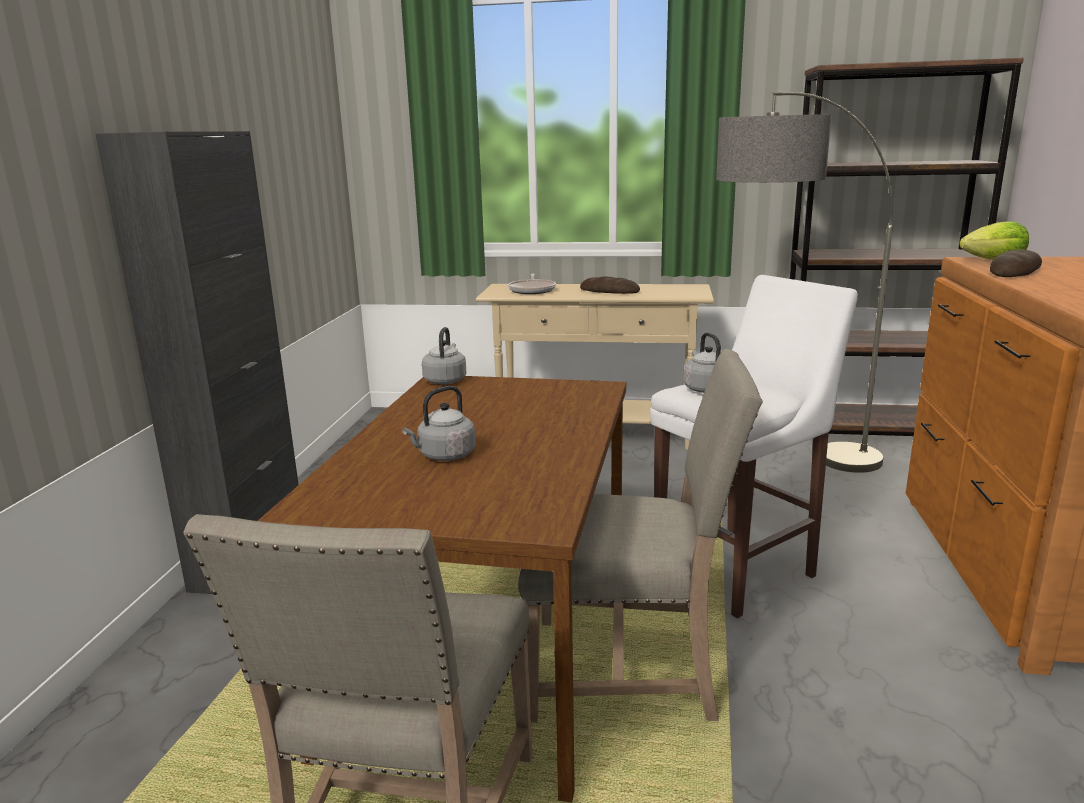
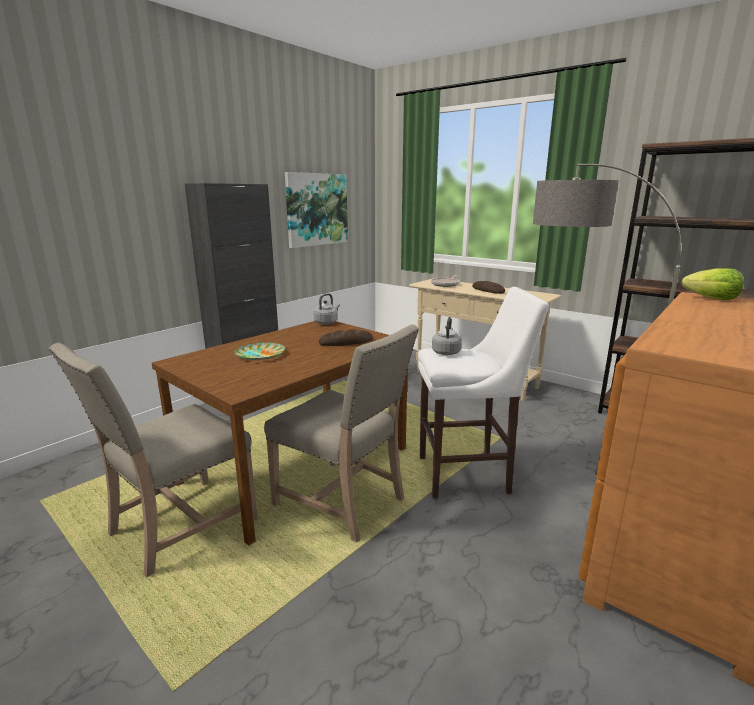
camera: 30 degrees right, 0 degrees up
grey kettle [402,386,476,461] -> plate [234,342,285,360]
bread [990,249,1042,277] -> bread moved to [319,329,373,346]
none -> picture [285,172,348,248]

